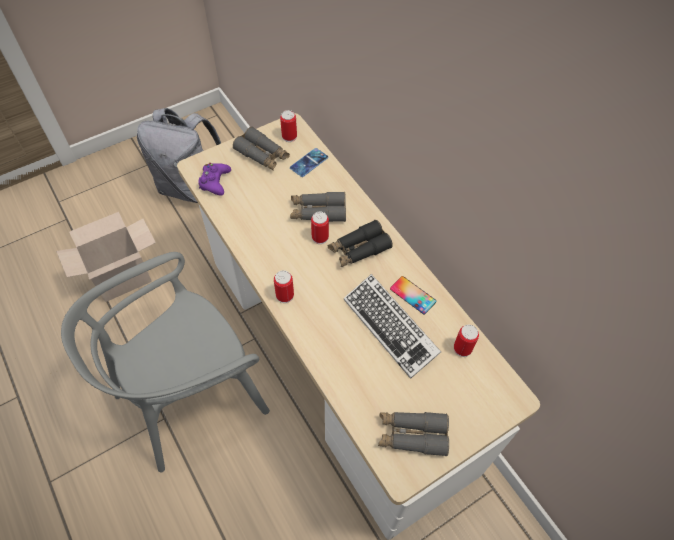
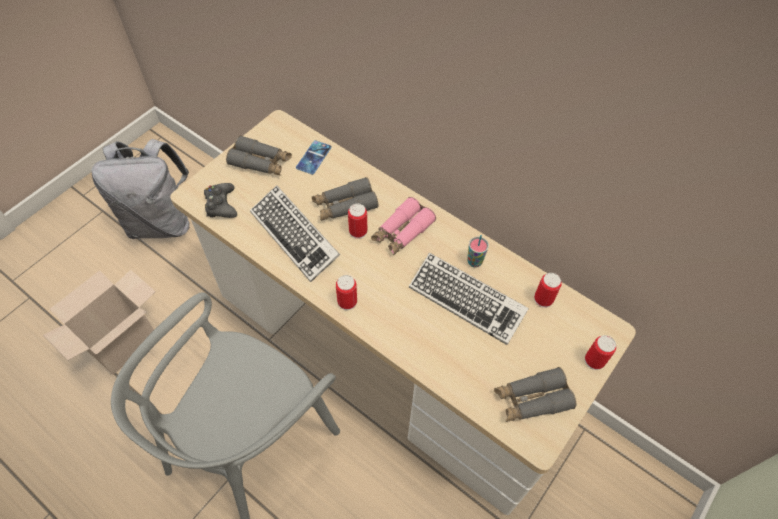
camera: 20 degrees left, 0 degrees up
purple game controller [198,163,231,196] -> black game controller [204,183,237,218]
can [280,110,297,142] -> can moved to [585,335,616,370]
black binoculars [328,220,393,267] -> pink binoculars [371,197,436,255]
phone [390,276,437,315] -> cup [467,235,489,267]
none -> keyboard [250,185,340,282]

